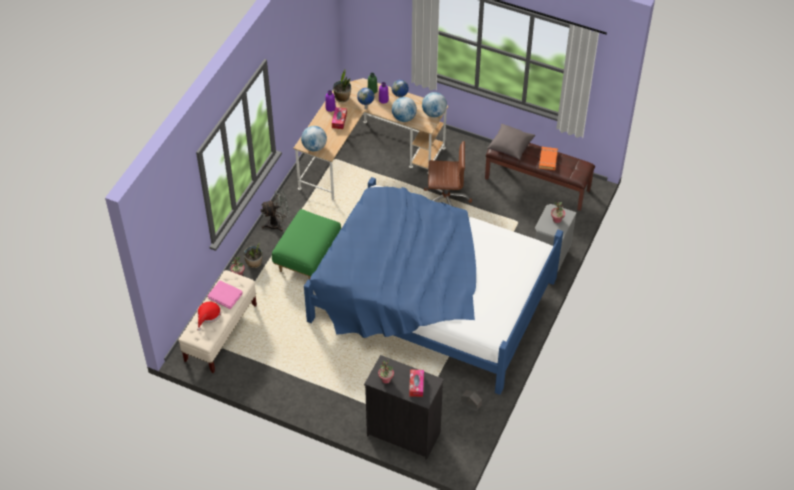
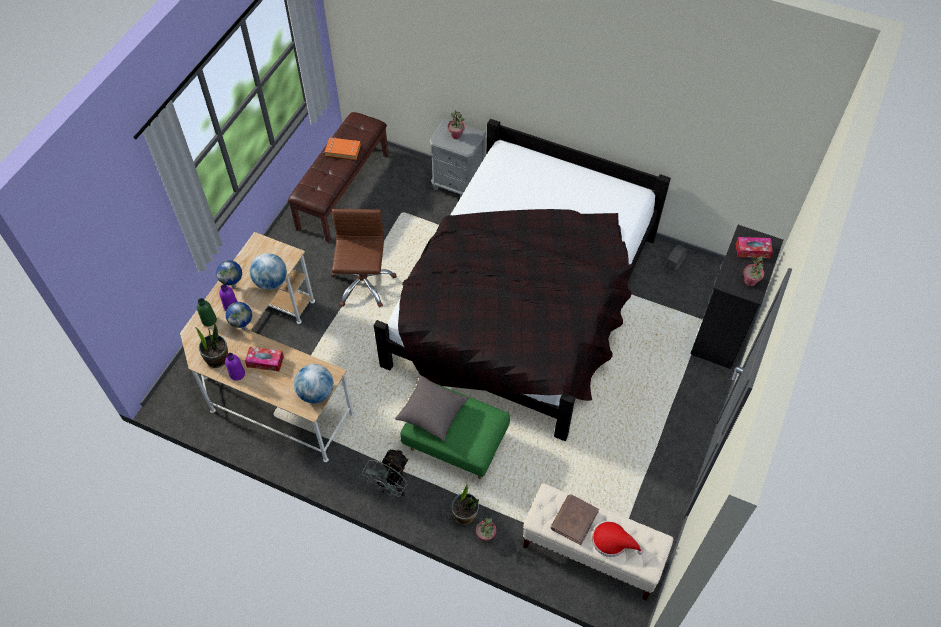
camera: 90 degrees left, 5 degrees up
pink book [207,280,243,309] -> brown book [551,494,599,545]
grey fan [260,190,290,232] -> grey fan turned 135 degrees counterclockwise [361,449,409,497]
blue bed [304,177,563,395] -> black bed [373,119,671,441]
globe [422,92,447,117] -> none
grey pillow [487,124,535,160] -> grey pillow moved to [395,375,469,442]

